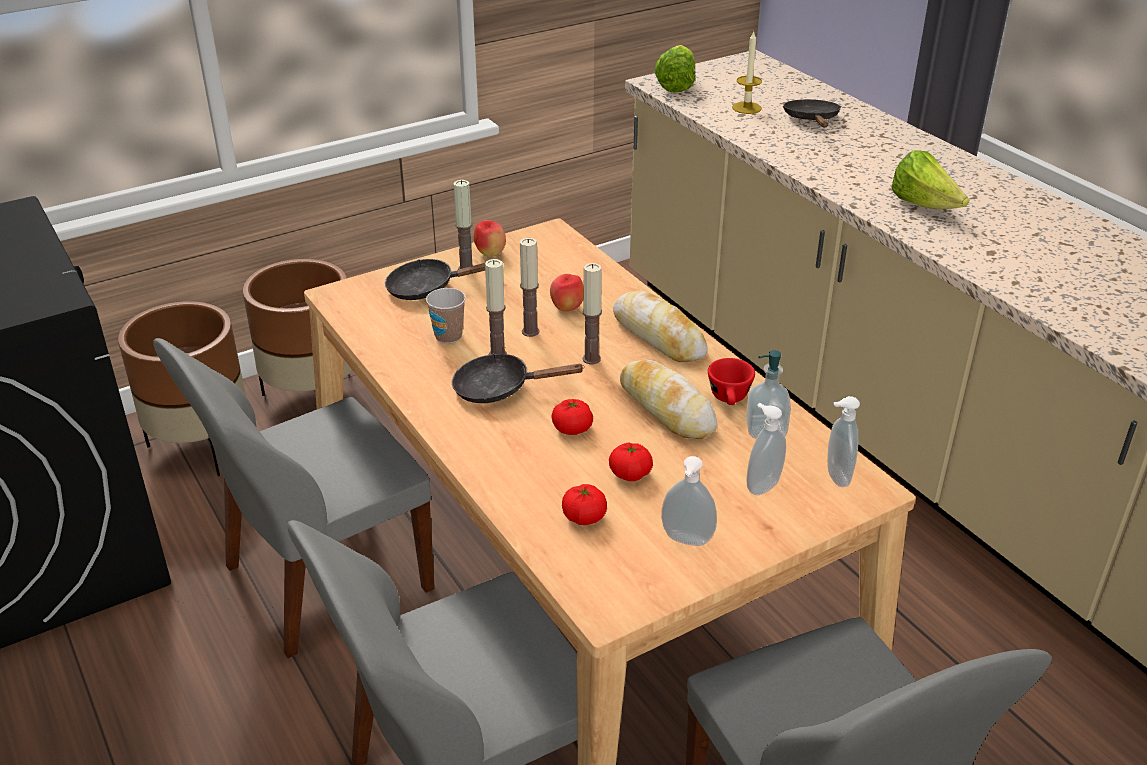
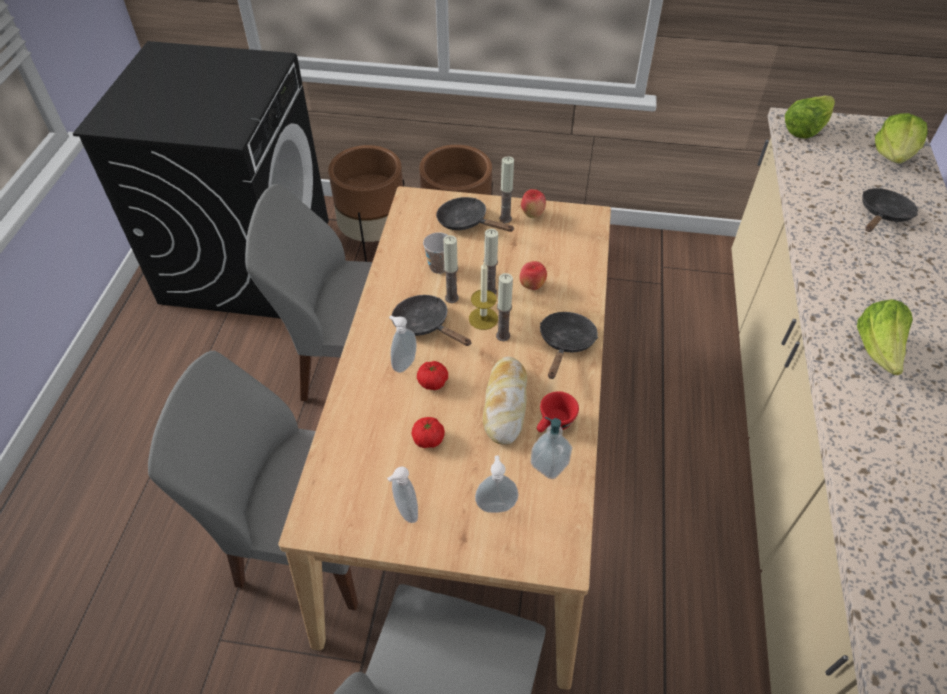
camera: 40 degrees right, 15 degrees up
tomato [562,484,607,525] -> none
bread [613,291,707,362] -> black frying pan [540,312,598,379]
candle [732,32,762,114] -> candle moved to [469,262,498,330]
soap dispenser [827,396,860,487] -> soap dispenser moved to [389,315,417,373]
none -> lettuce [875,113,928,164]

